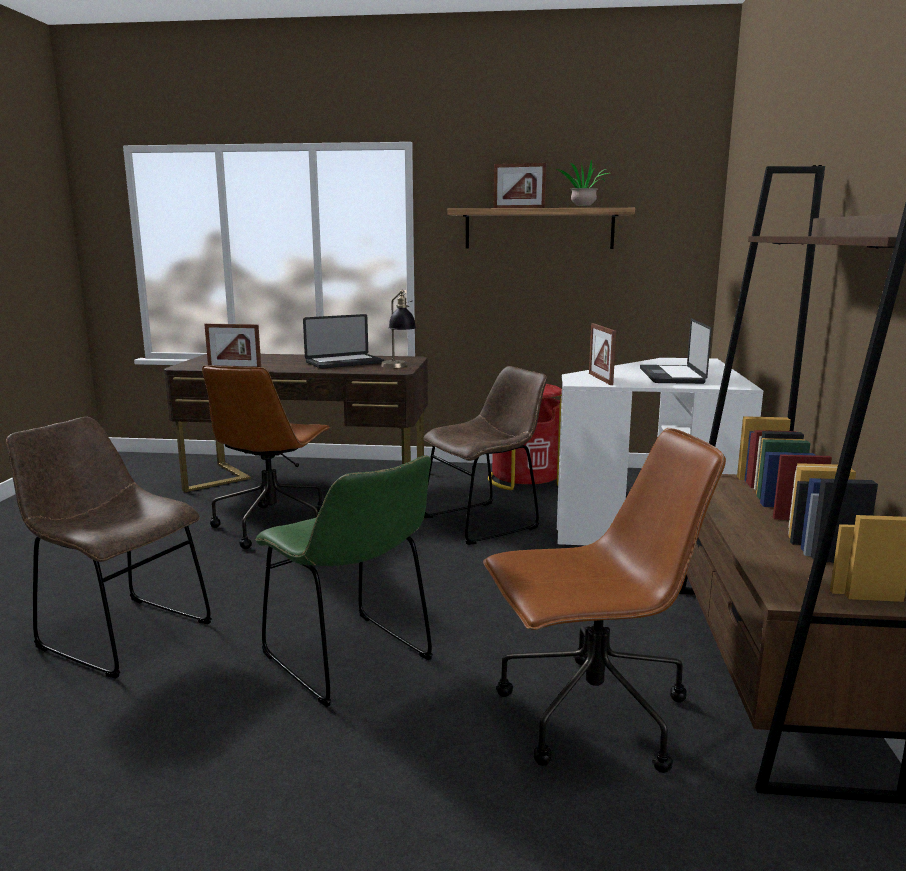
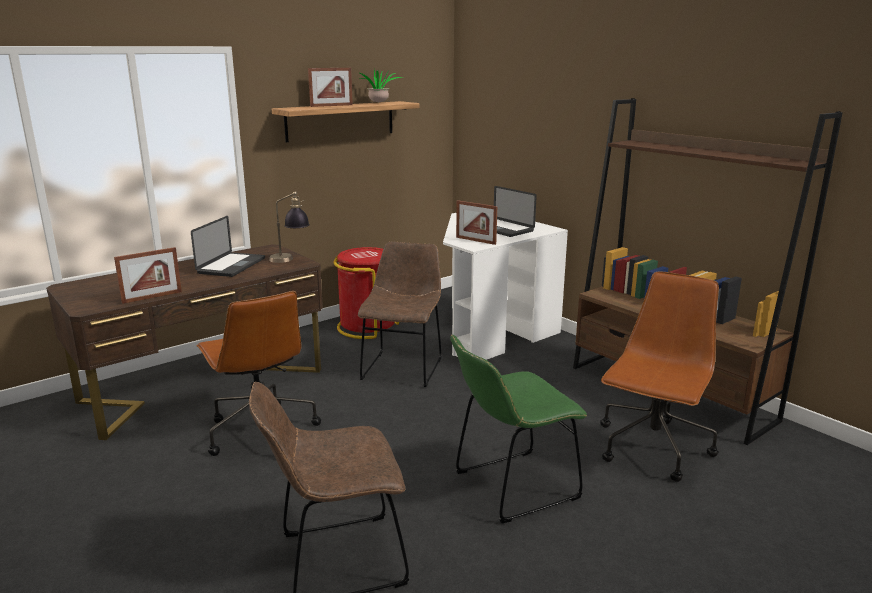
camera: 45 degrees left, 5 degrees up
green chair [256,455,433,707] -> green chair turned 150 degrees clockwise [450,335,587,523]

